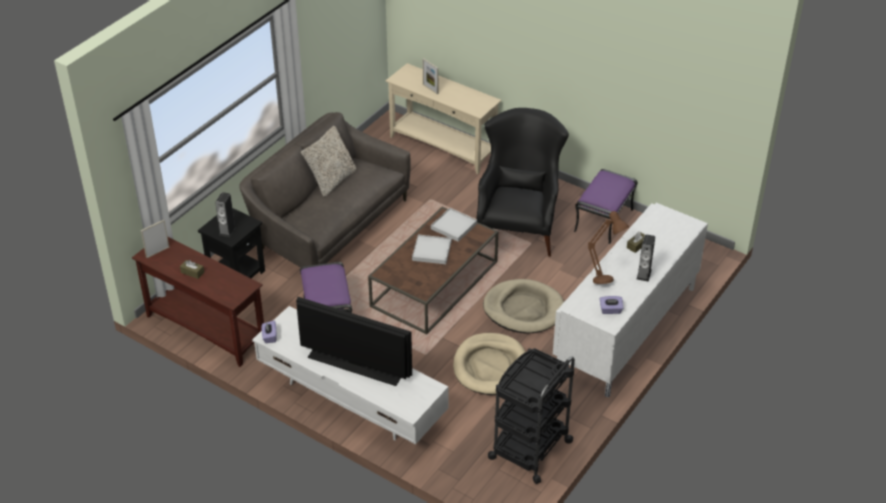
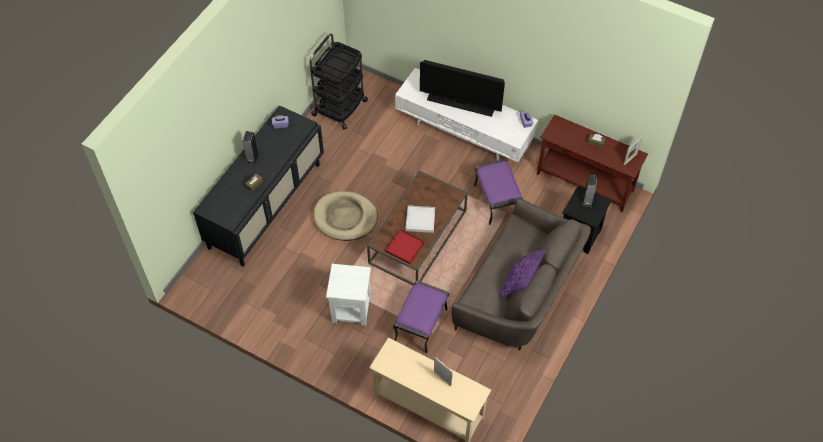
camera: 175 degrees right, 15 degrees up
beige pillow [301,126,356,197] -> purple pillow [500,250,546,299]
white tray [431,208,477,242] -> red tray [385,229,424,264]
beige dog bed [453,333,526,395] -> none
black armchair [477,108,569,257] -> white side table [326,264,371,326]
white cabinet [553,203,708,397] -> black cabinet [193,105,324,266]
purple ottoman [574,169,638,244] -> purple ottoman moved to [393,281,449,354]
brown table lamp [588,211,629,284] -> none

